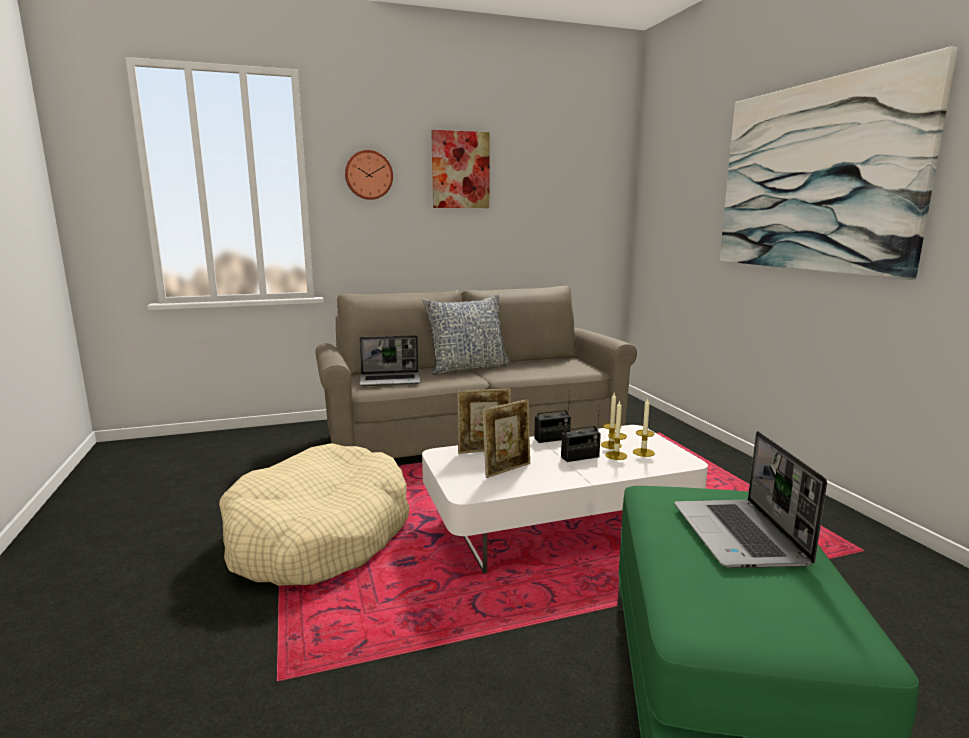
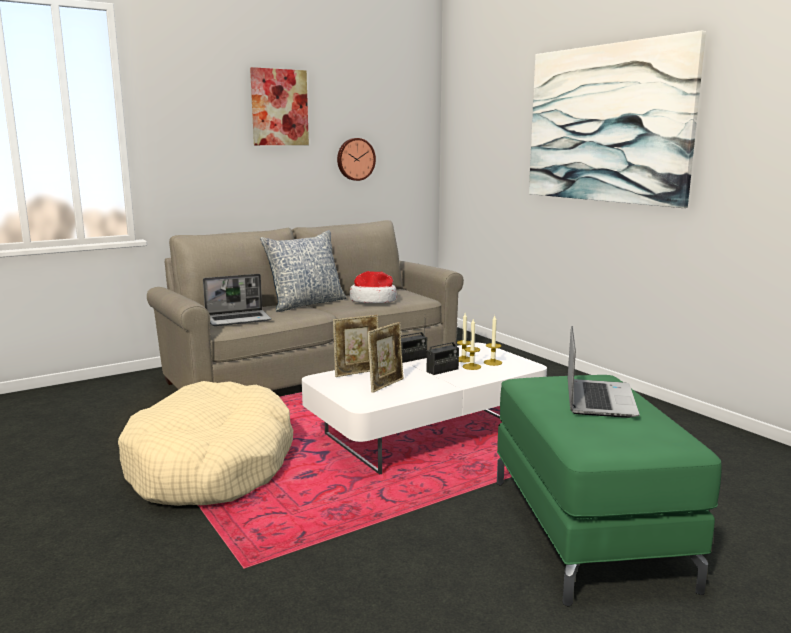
camera: 15 degrees left, 0 degrees up
wall clock [345,150,393,200] -> wall clock moved to [337,138,376,181]
laptop [674,431,827,568] -> laptop turned 150 degrees counterclockwise [568,326,639,418]
none -> hat [350,271,397,303]

